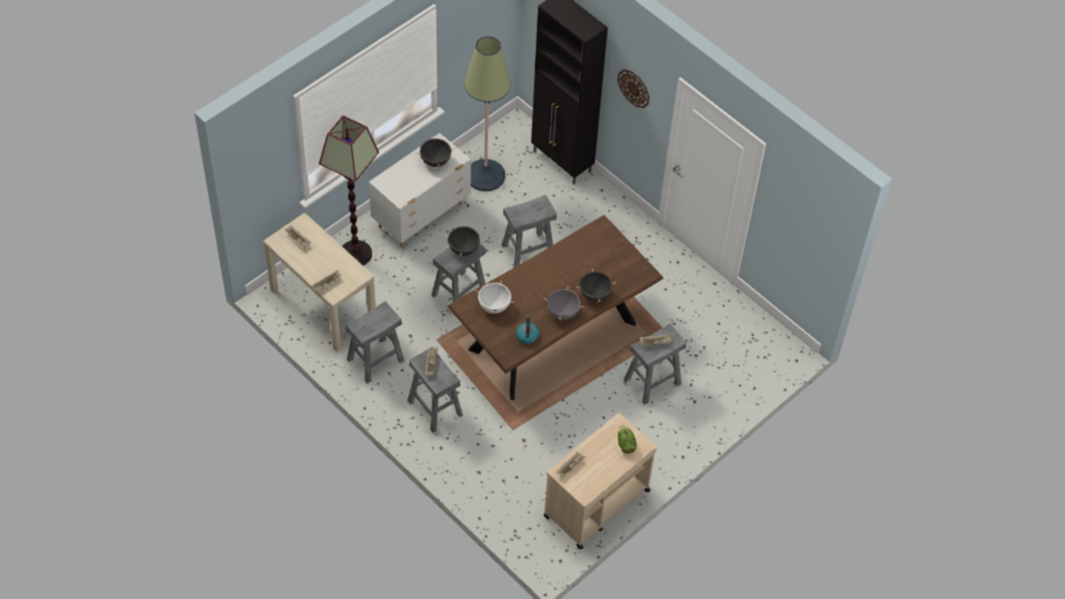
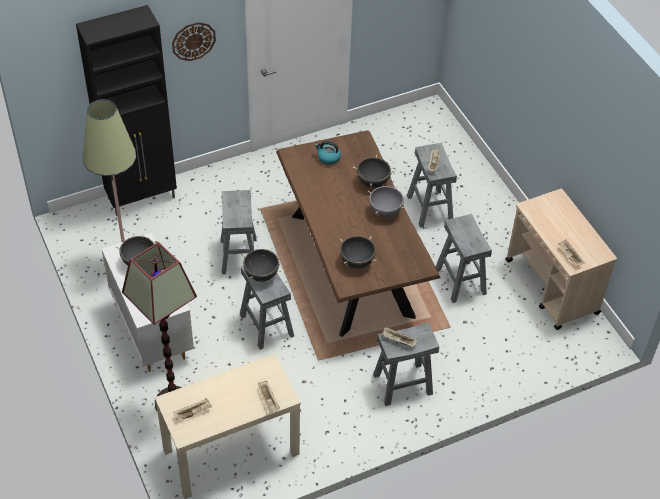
camera: 70 degrees left, 5 degrees down
grey stool [345,301,404,384] -> grey stool moved to [436,214,492,303]
white cooking pot [475,280,514,314] -> black cooking pot [340,236,376,269]
kettle [516,316,539,344] -> kettle moved to [315,141,341,165]
lettuce [618,425,637,454] -> none

